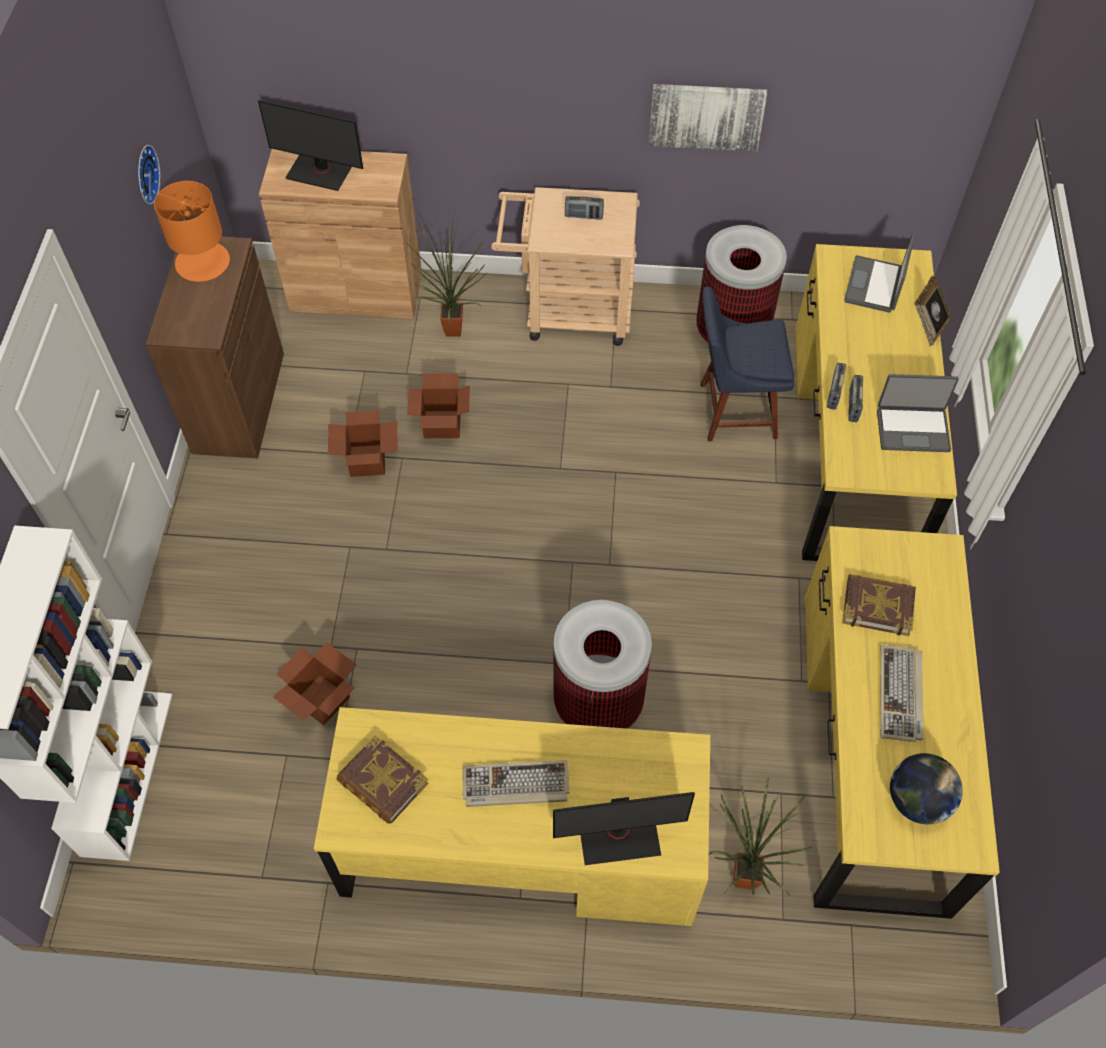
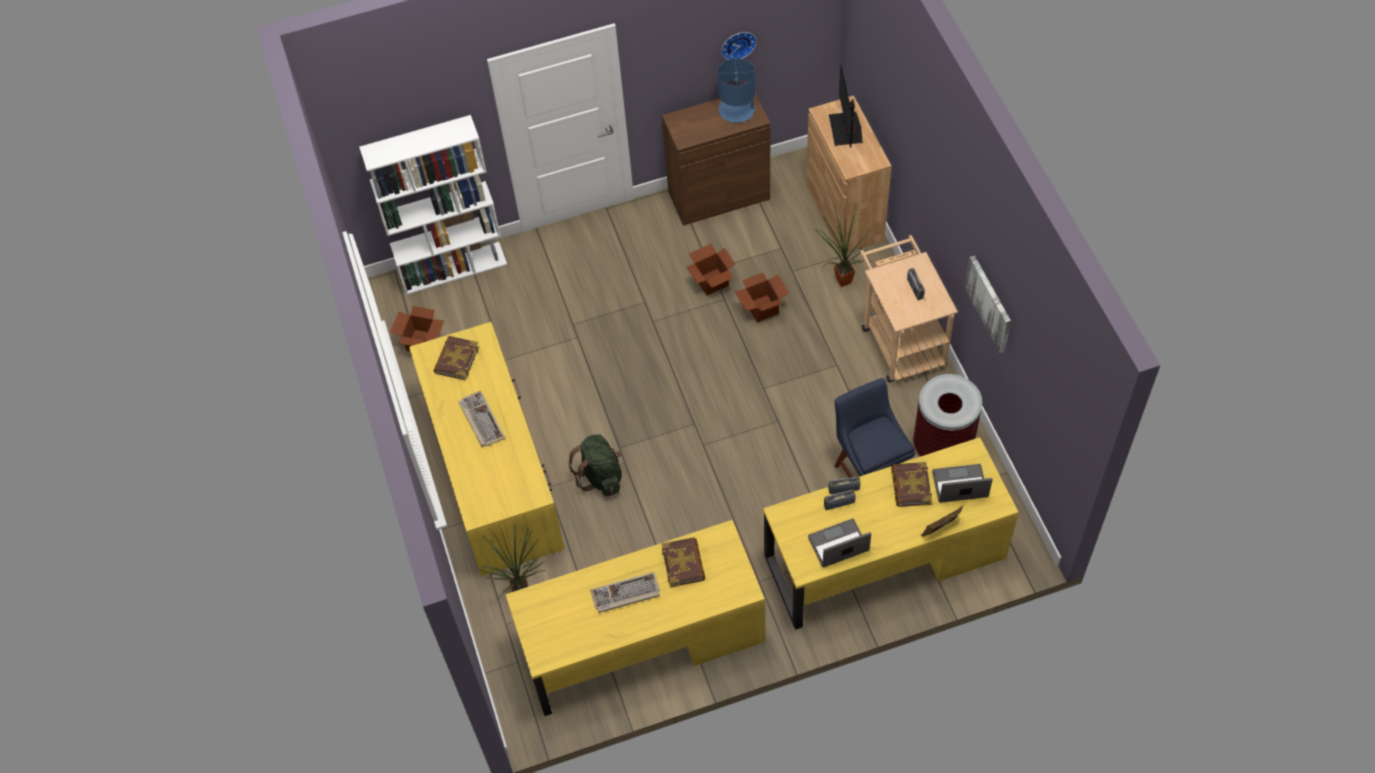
camera: 70 degrees right, 0 degrees up
orange table lamp [154,181,230,282] -> blue table lamp [718,58,760,123]
cardboard box [273,642,357,725] -> cardboard box moved to [390,306,444,351]
trash can [553,600,652,729] -> green backpack [568,434,622,497]
monitor [553,792,695,865] -> none
laptop [877,374,959,452] -> laptop turned 90 degrees clockwise [808,519,871,567]
globe [890,753,963,824] -> none
none -> book [891,462,932,507]

